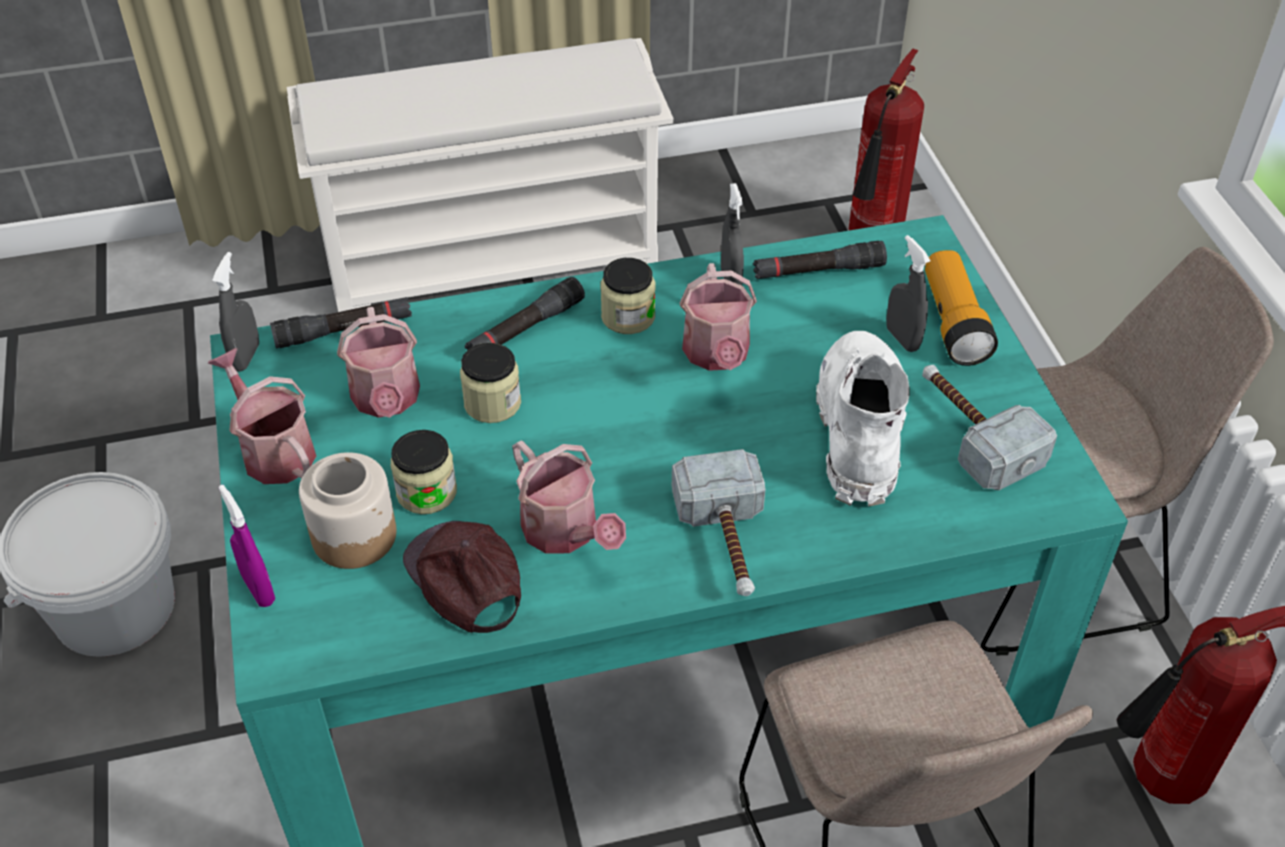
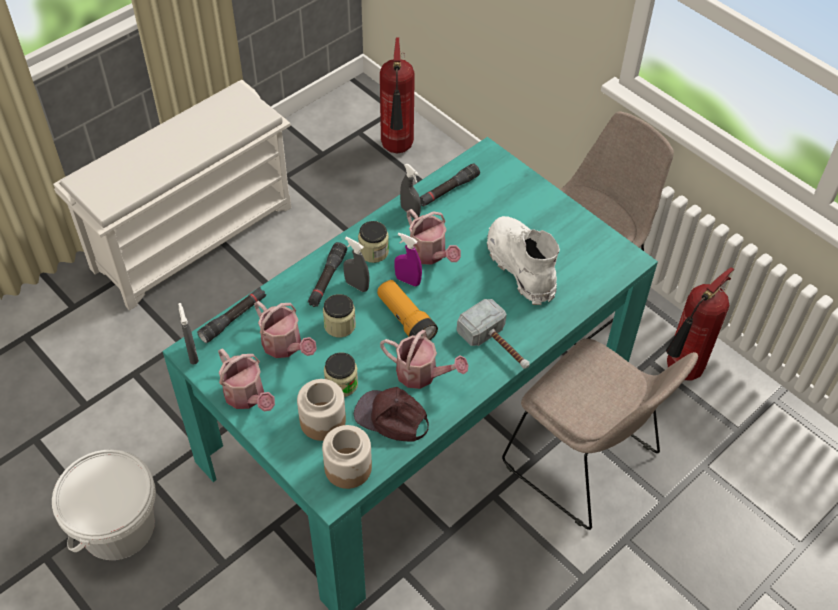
camera: 30 degrees left, 5 degrees up
watering can [208,348,316,484] -> watering can turned 150 degrees counterclockwise [218,348,275,412]
purple spray bottle [218,485,275,607] -> purple spray bottle moved to [394,233,422,286]
grey spray bottle [886,235,930,352] -> grey spray bottle moved to [344,237,370,292]
hammer [922,365,1057,490] -> none
flashlight [925,250,998,366] -> flashlight moved to [377,280,438,341]
none -> jar [322,425,372,489]

